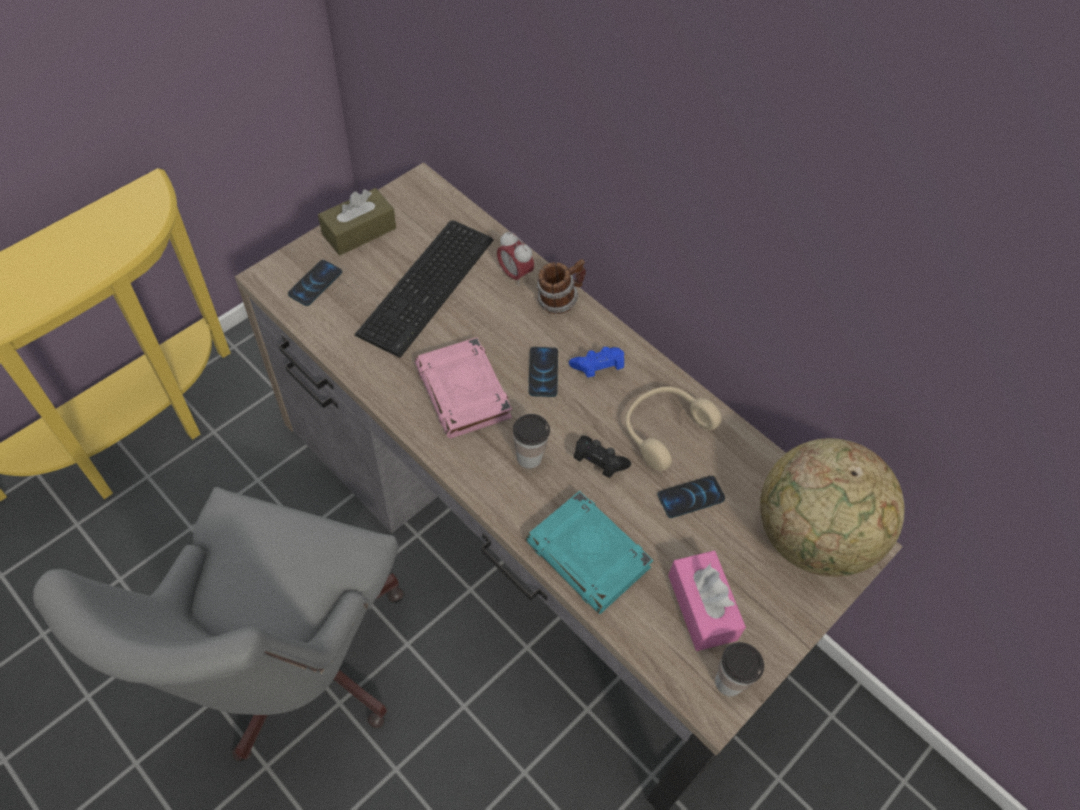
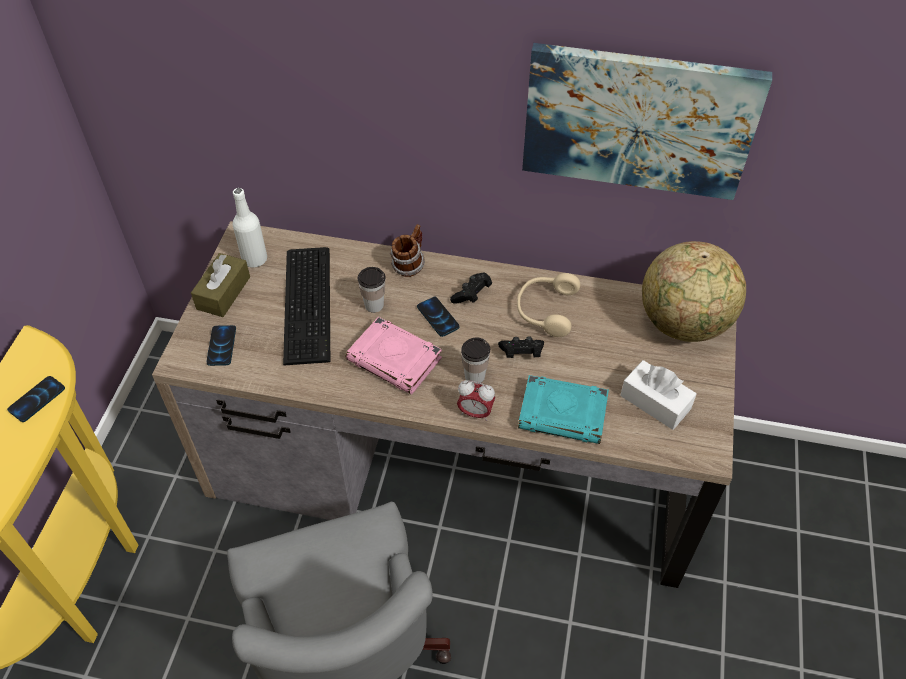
camera: 30 degrees left, 5 degrees down
alarm clock [497,231,534,286] -> alarm clock moved to [457,380,495,421]
blue game controller [569,347,624,378] -> black game controller [450,273,492,304]
phone [658,476,725,518] -> phone moved to [7,376,65,422]
pink tissue box [668,551,746,651] -> white tissue box [620,360,697,430]
cup [715,642,764,696] -> cup moved to [358,267,386,313]
none -> white bottle [233,188,267,268]
none -> picture [522,43,772,200]

